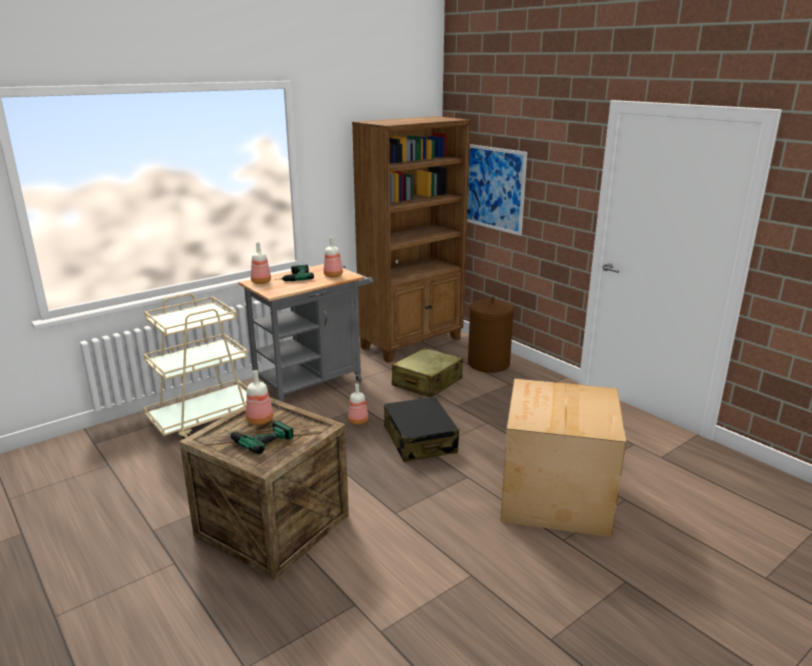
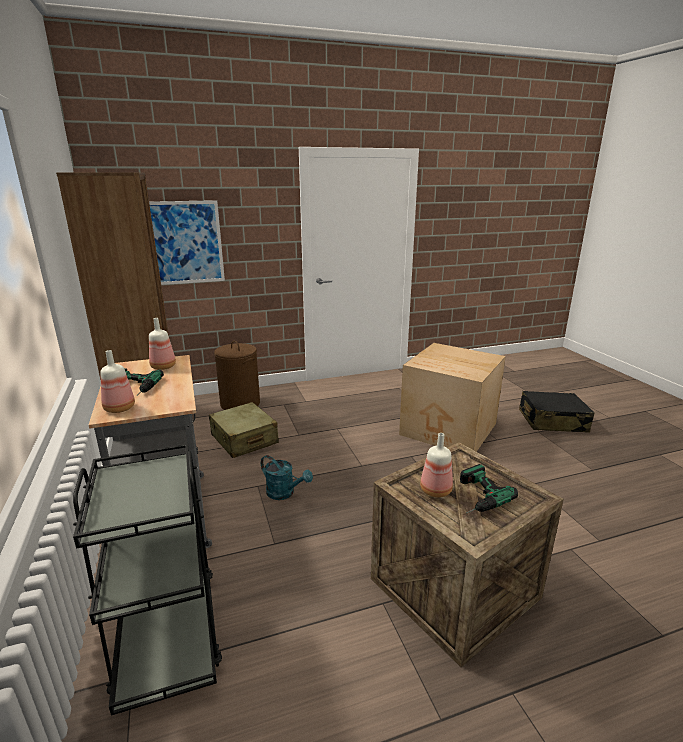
camera: 70 degrees left, 0 degrees up
beige cart [143,293,248,439] -> black cart [73,444,222,716]
bottle [348,383,368,425] -> turquoise watering can [261,455,313,500]
black suitcase [384,397,459,462] -> black suitcase moved to [519,391,594,432]

